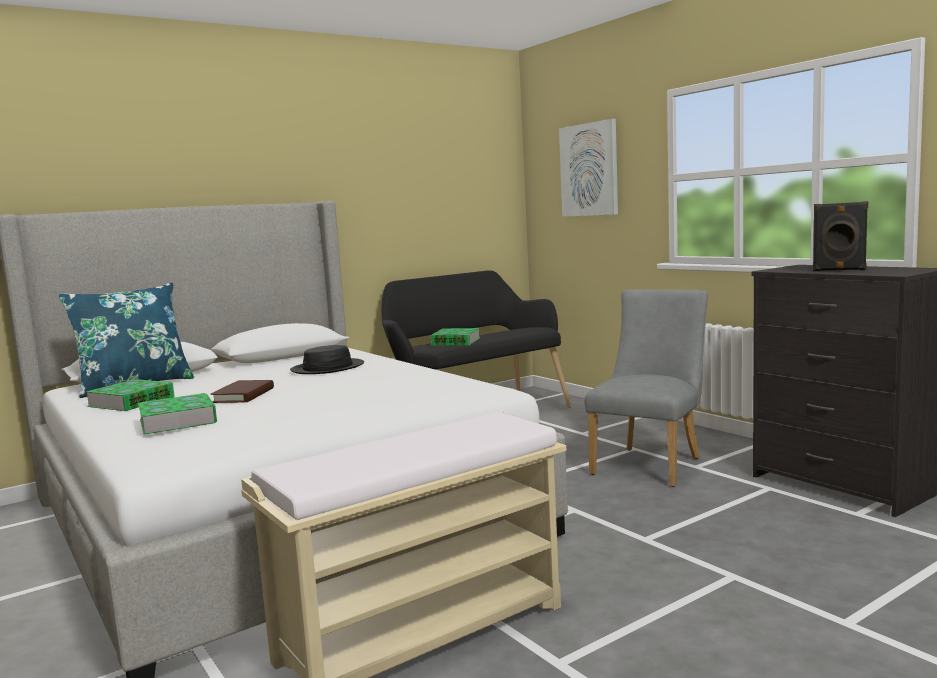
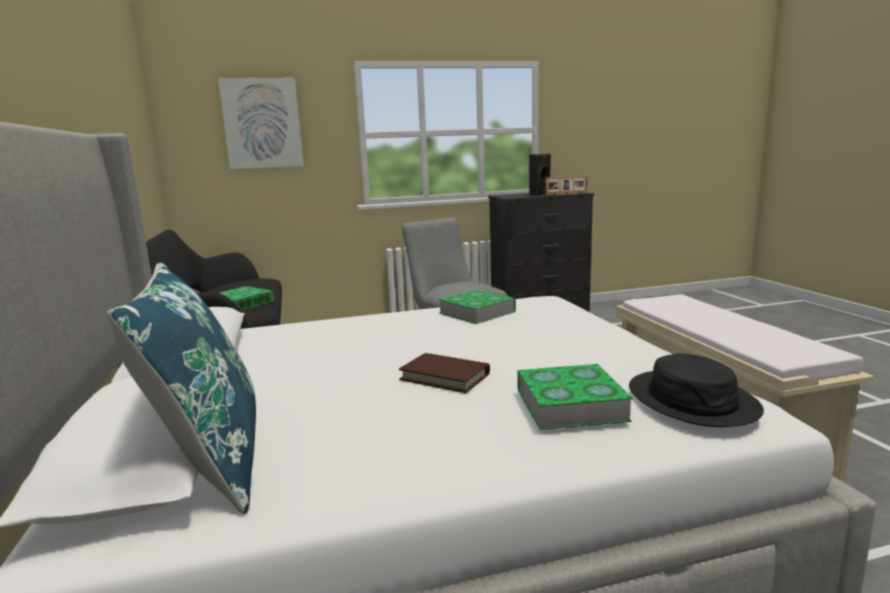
camera: 70 degrees left, 5 degrees up
book [86,379,175,411] -> book moved to [439,290,516,324]
black hat [290,345,364,374] -> black hat moved to [629,353,764,427]
none -> picture frame [546,176,588,195]

